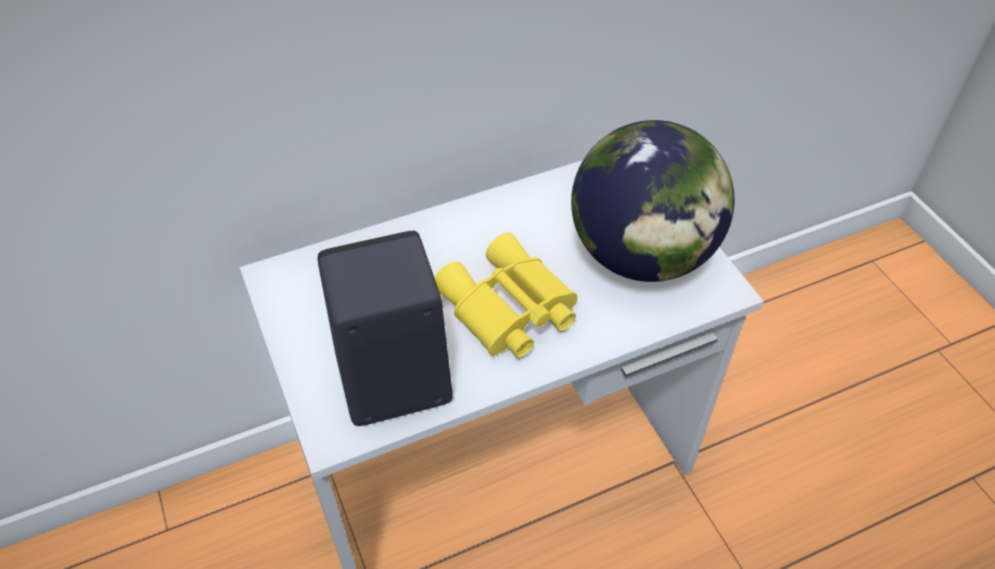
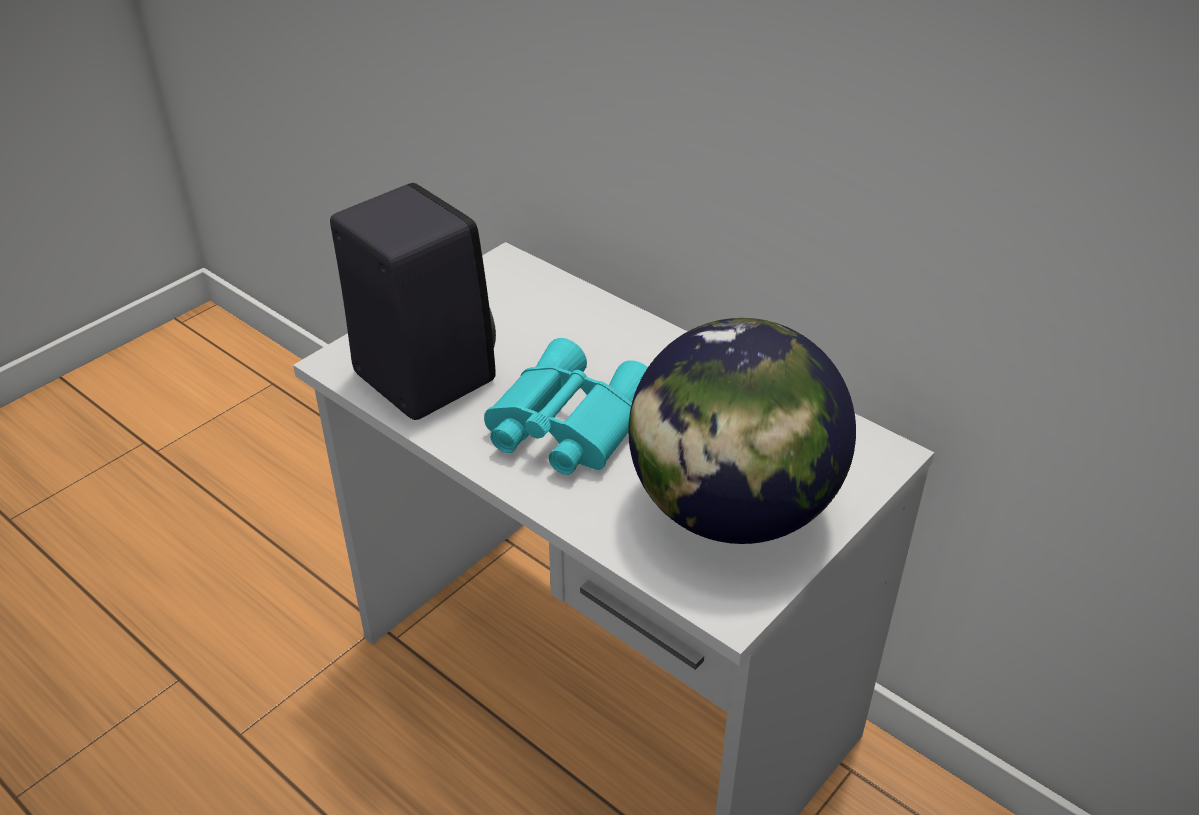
camera: 65 degrees right, 10 degrees down
yellow binoculars [435,233,577,358] -> turquoise binoculars [484,338,648,475]

